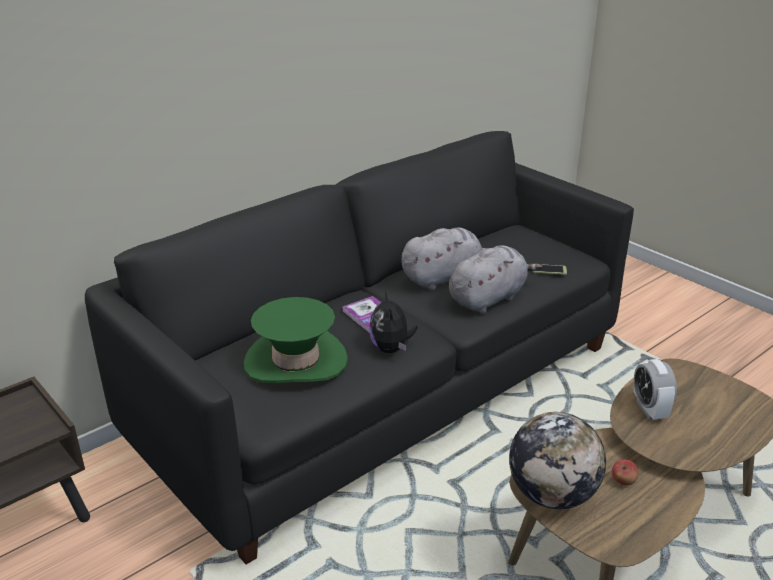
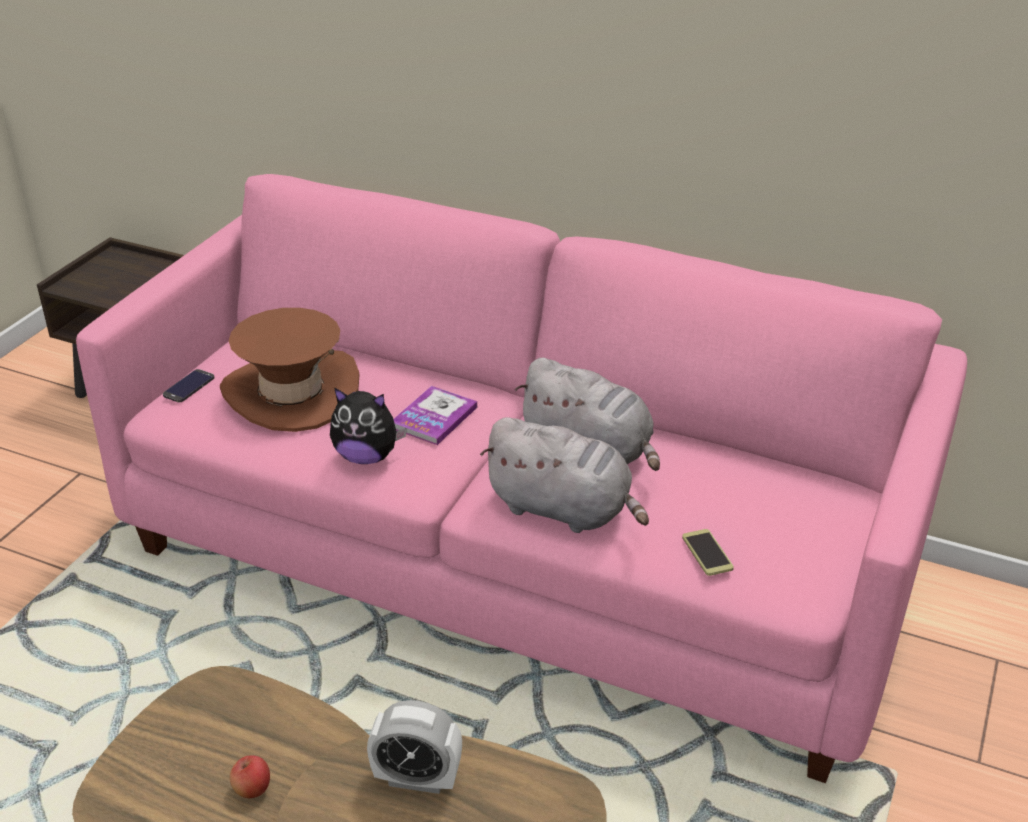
camera: 65 degrees right, 5 degrees up
black sofa [85,131,634,565] -> pink sofa [76,174,967,783]
green hat [244,297,348,383] -> brown hat [220,308,360,432]
plush toy [369,292,418,353] -> plush toy turned 135 degrees counterclockwise [330,388,407,464]
globe [509,412,606,509] -> none
alarm clock [634,359,677,420] -> alarm clock turned 135 degrees counterclockwise [367,700,462,794]
none -> phone [163,369,215,402]

